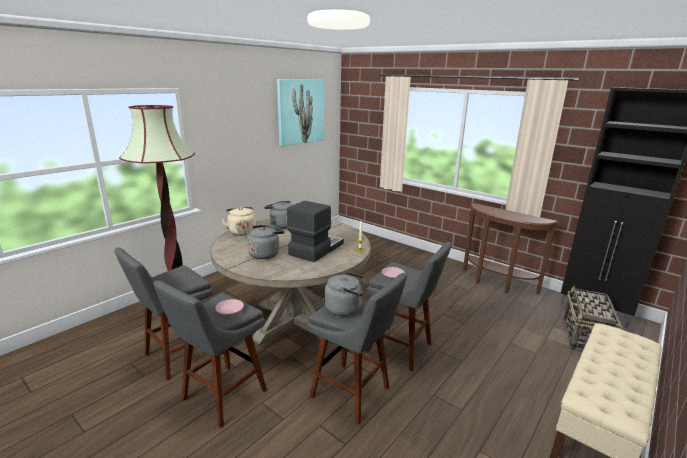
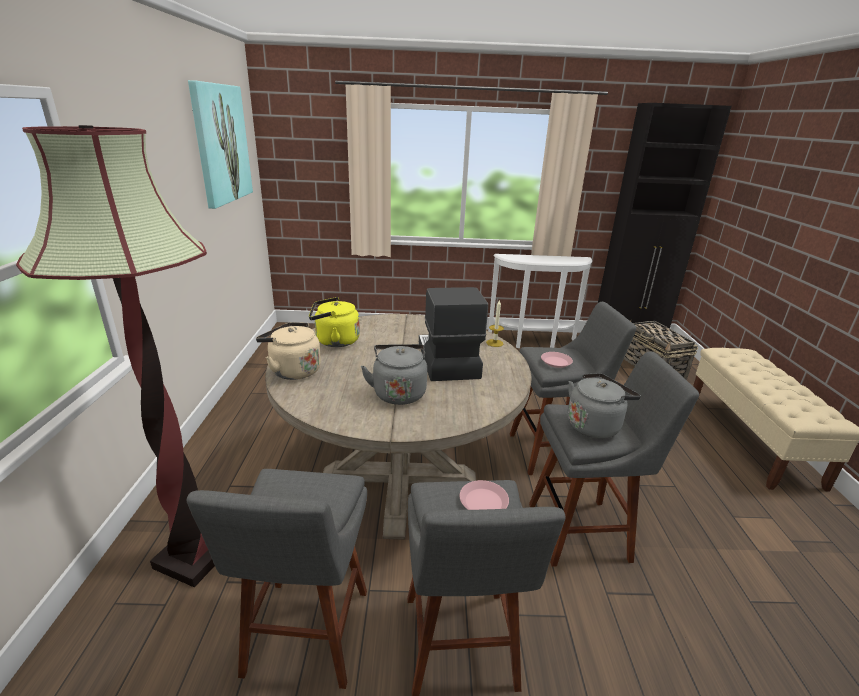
camera: 40 degrees left, 5 degrees up
grey kettle [264,201,293,229] -> yellow kettle [309,297,360,347]
brown console table [463,203,558,294] -> white console table [488,254,592,348]

